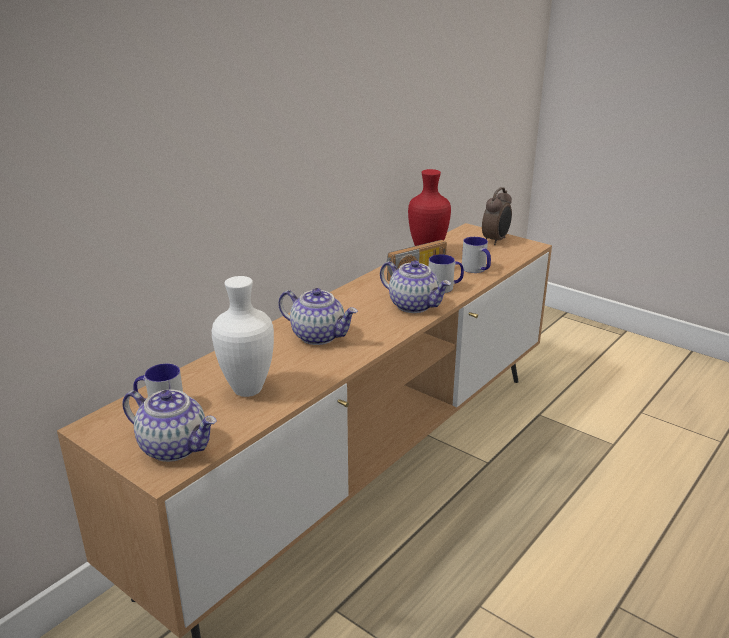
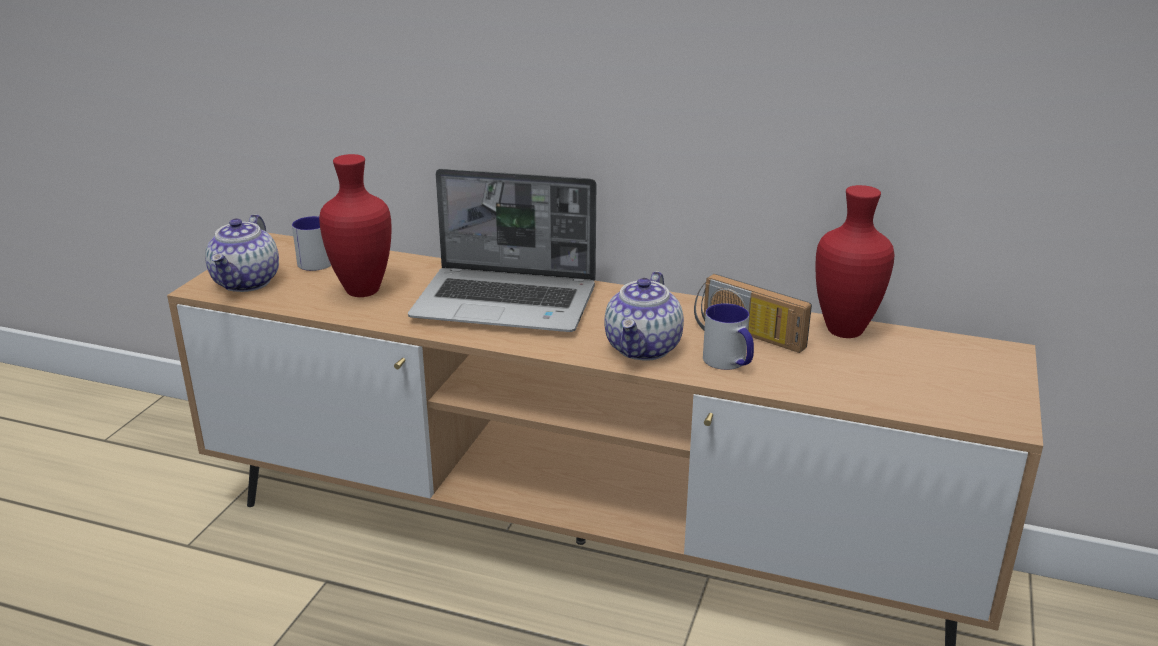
camera: 70 degrees right, 0 degrees up
white vase [212,276,274,397] -> red vase [319,154,392,297]
teapot [278,288,358,345] -> laptop [408,169,596,332]
mug [462,237,491,273] -> none
alarm clock [482,187,512,245] -> none

